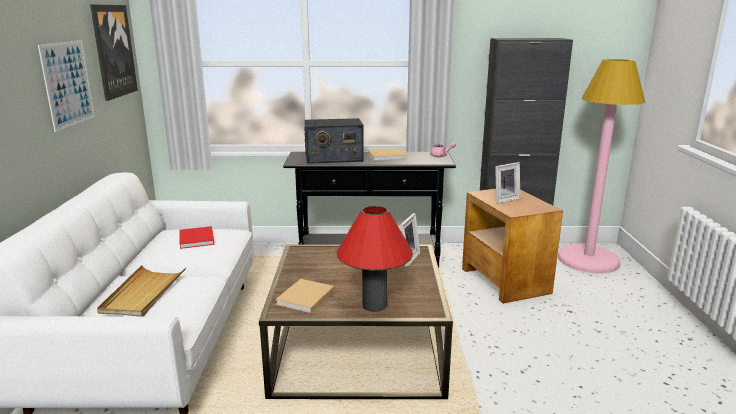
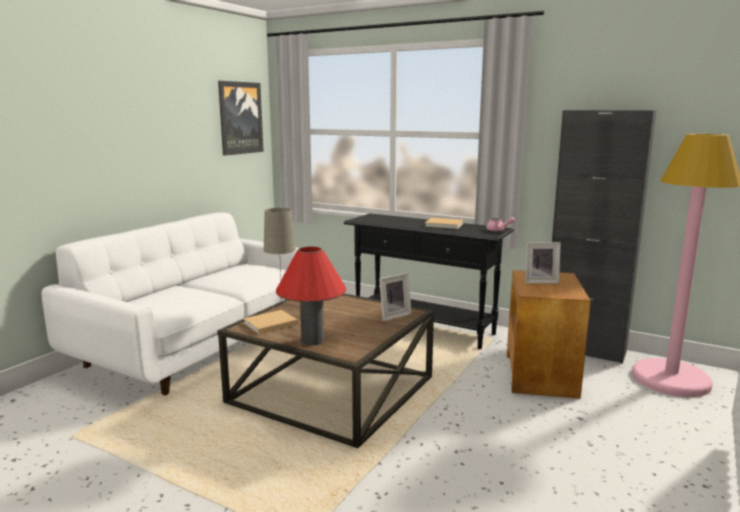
camera: 30 degrees right, 5 degrees down
picture [38,40,95,132] -> none
beige tray [97,265,186,317] -> none
red book [179,226,214,249] -> none
radio [304,118,364,164] -> none
none -> beige table lamp [264,208,296,308]

